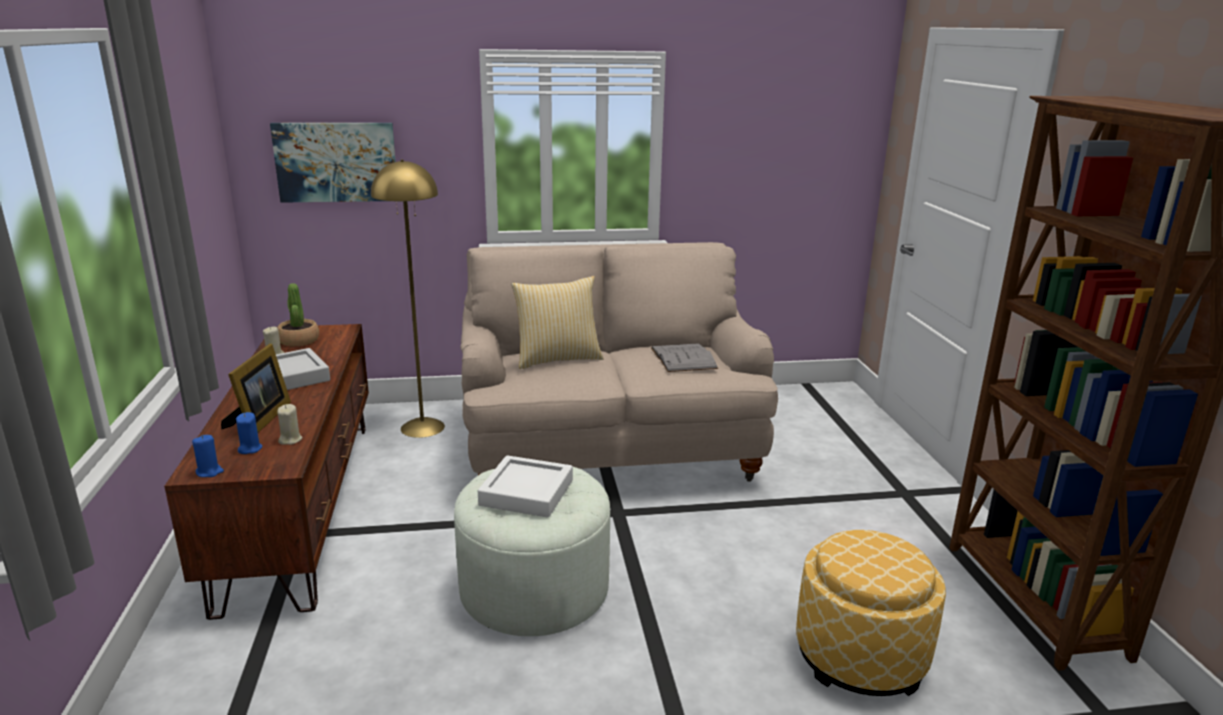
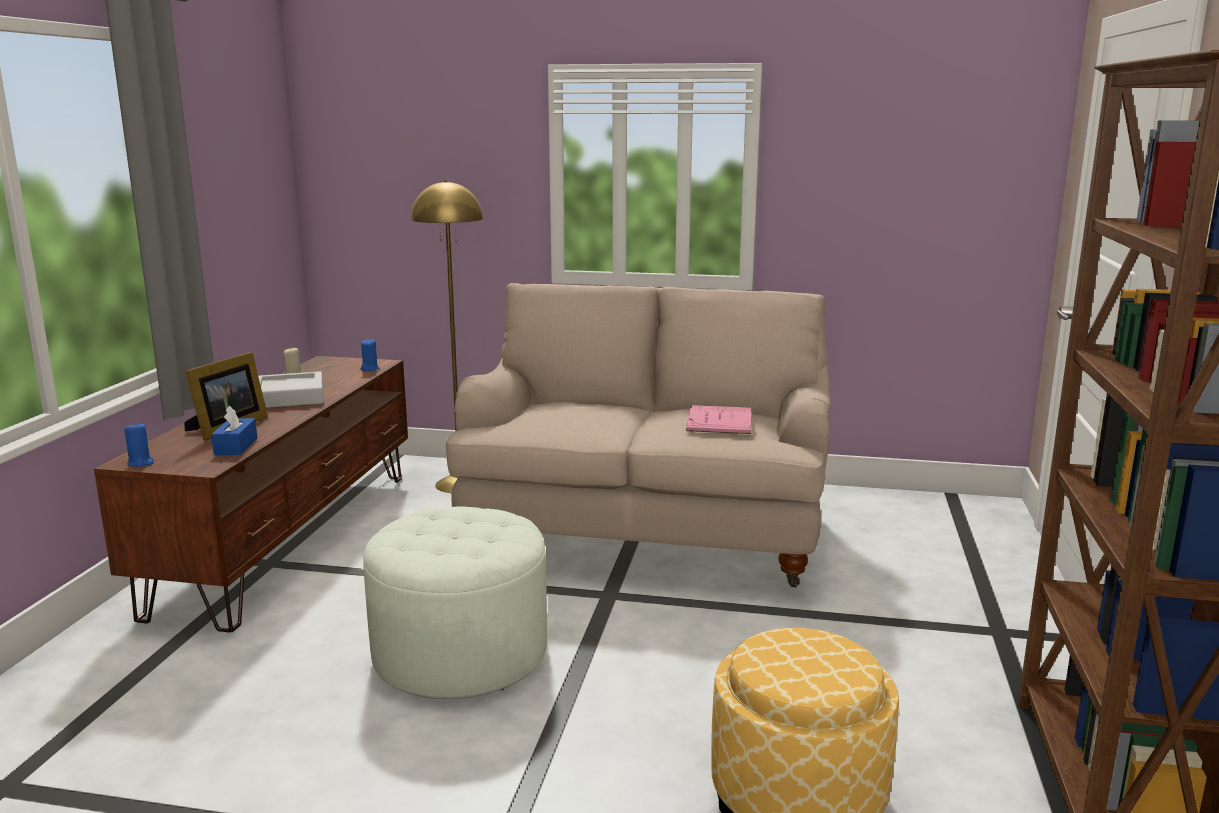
camera: 20 degrees right, 5 degrees down
blue candle [236,412,262,454] -> blue candle moved to [361,339,380,371]
picture [270,123,396,203] -> none
beige candle [277,404,303,445] -> blue tissue box [211,405,257,455]
potted plant [278,283,319,346] -> none
white tray [478,455,573,518] -> none
pillow [511,276,604,369] -> none
grey book [651,343,718,372] -> pink book [686,405,752,434]

